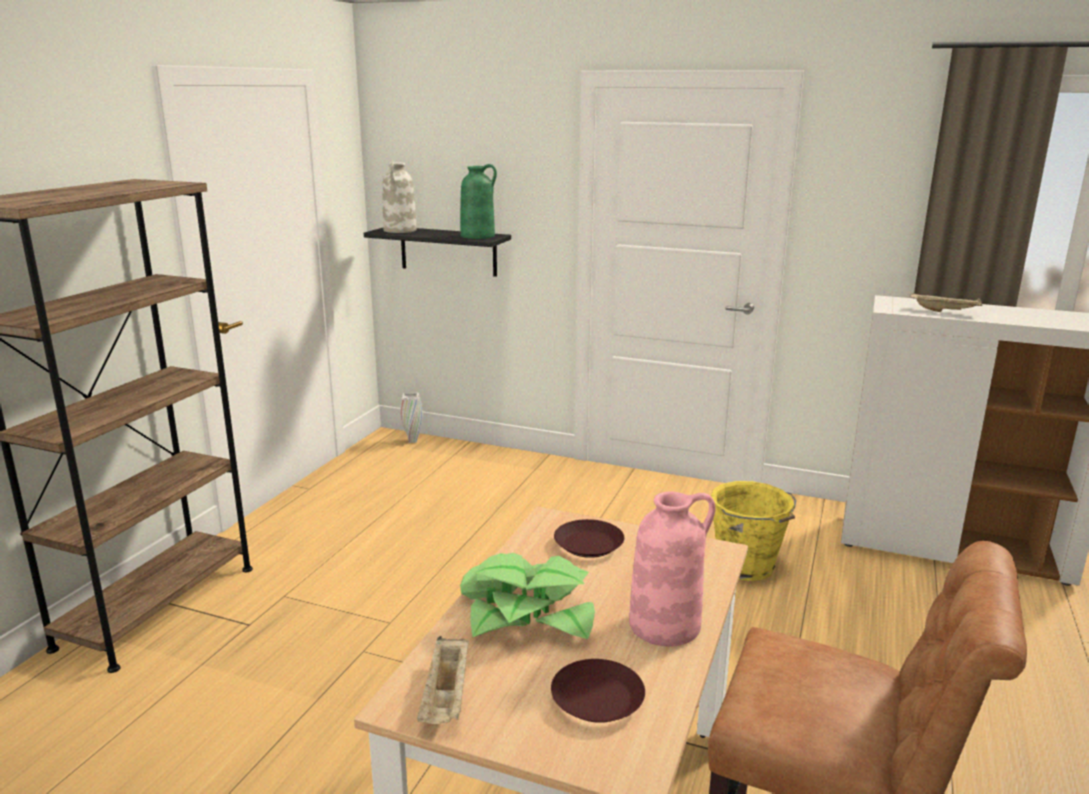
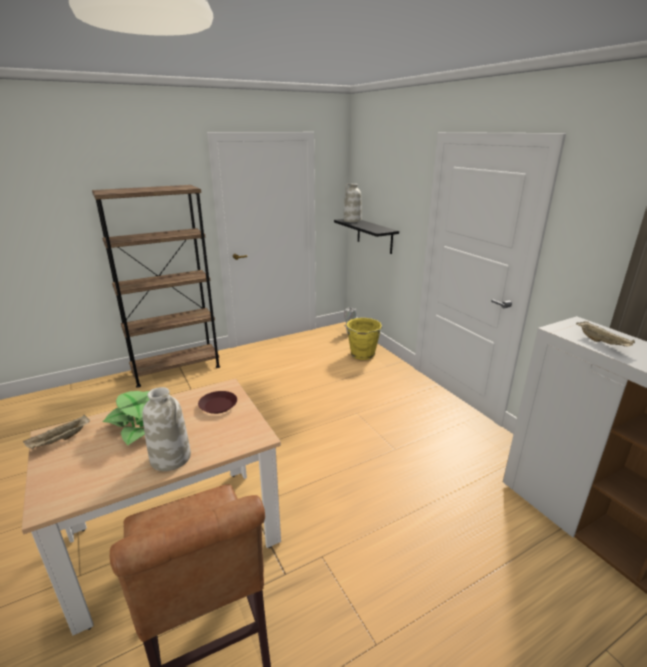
camera: 40 degrees right, 5 degrees up
green vase [460,164,497,239] -> none
brown plate [551,659,645,723] -> none
pink vase [629,492,715,646] -> white vase [142,387,191,471]
yellow bucket [711,481,796,581] -> yellow bucket moved to [344,318,382,360]

